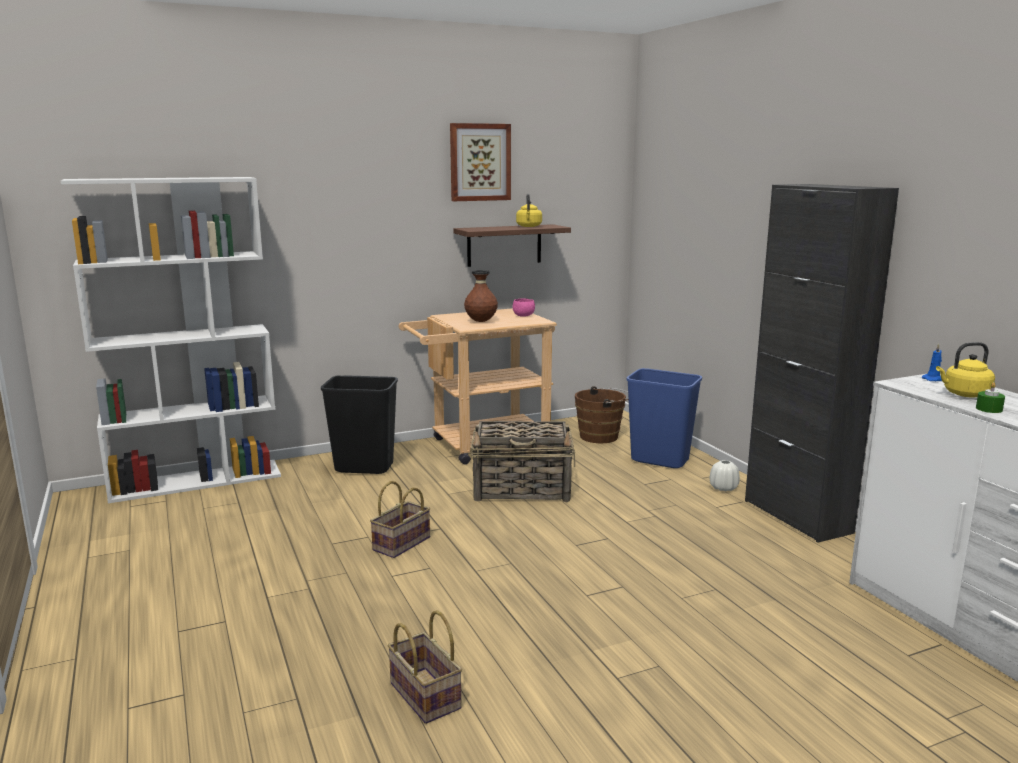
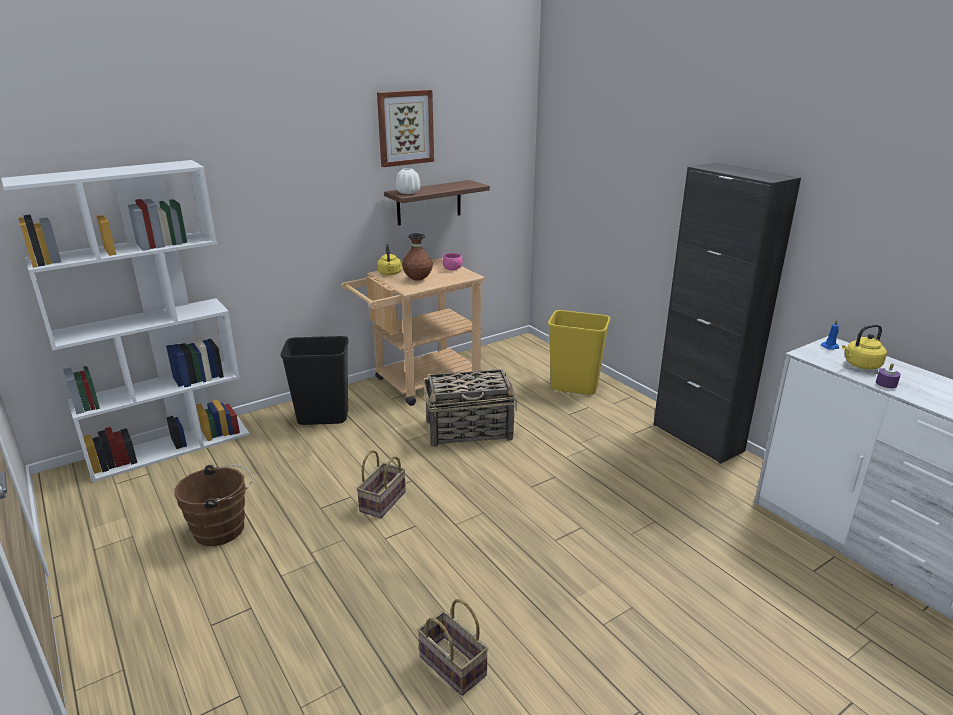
camera: 10 degrees left, 10 degrees up
yellow kettle [516,194,542,227] -> yellow kettle moved to [377,244,402,275]
brown bucket [575,386,629,443] -> brown bucket moved to [175,465,253,546]
blue trash can [626,368,702,468] -> yellow trash can [548,310,610,395]
white vase [710,460,740,491] -> white vase moved to [396,168,420,194]
green candle [976,382,1005,413] -> purple candle [876,363,901,388]

